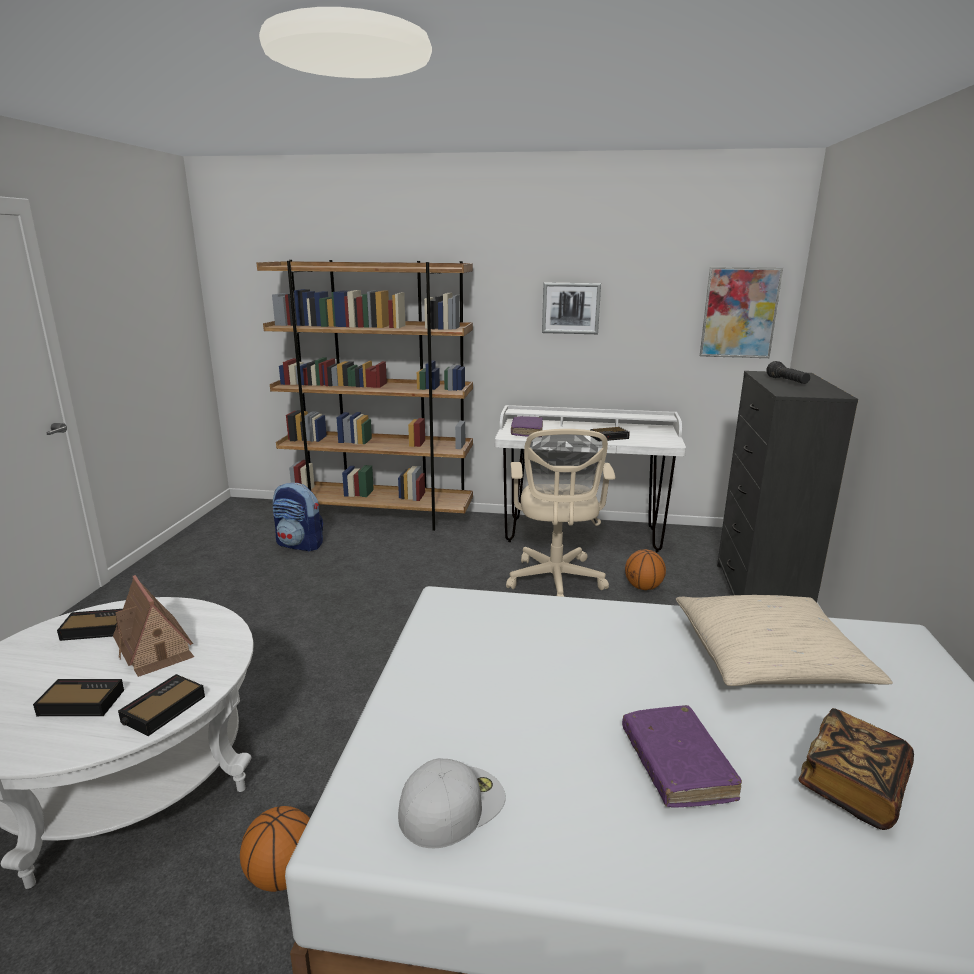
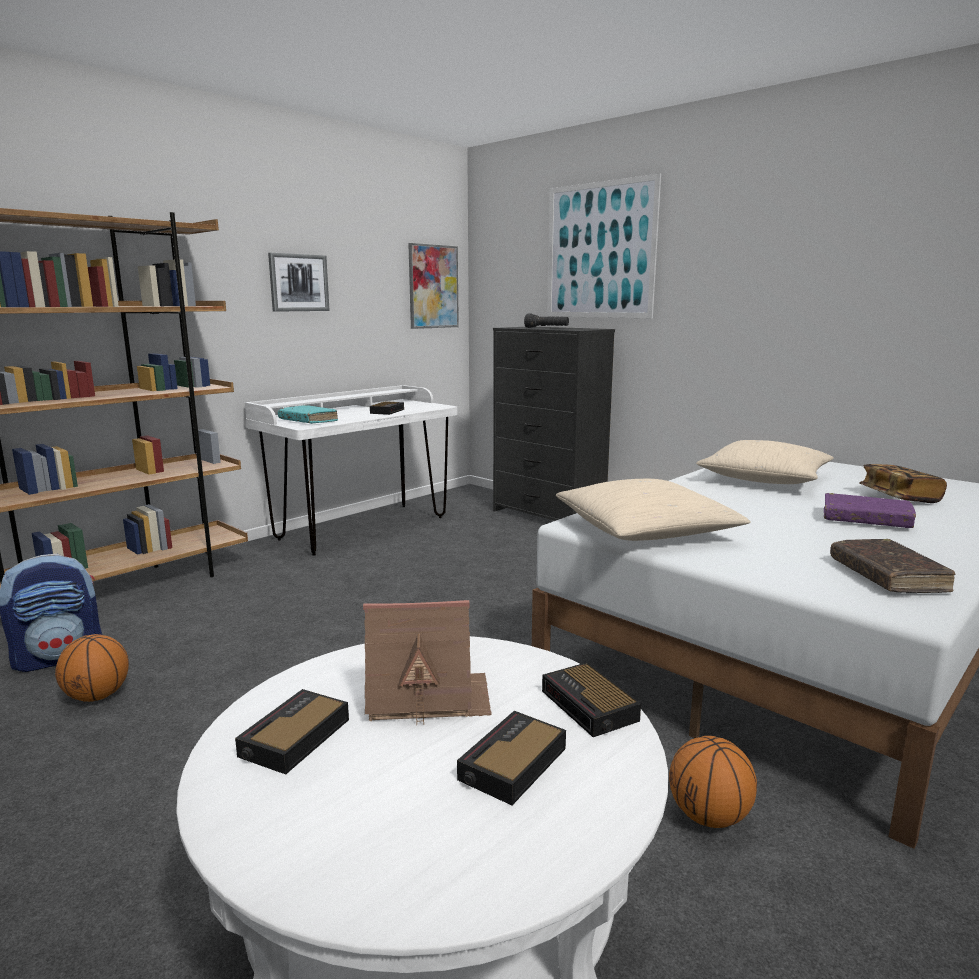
camera: 55 degrees left, 5 degrees down
white cap [398,758,506,848] -> brown book [830,539,956,593]
beige office chair [506,429,615,597] -> none
purple book [511,416,543,437] -> turquoise book [278,405,338,424]
basketball [625,549,666,590] -> basketball moved to [55,634,129,702]
none -> picture [547,174,661,318]
none -> beige pillow [556,479,751,541]

